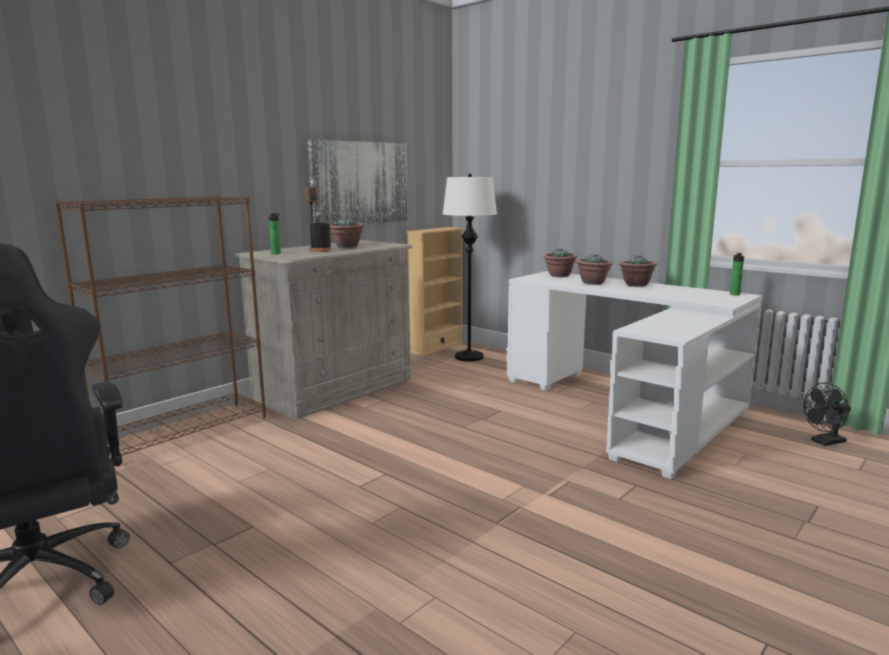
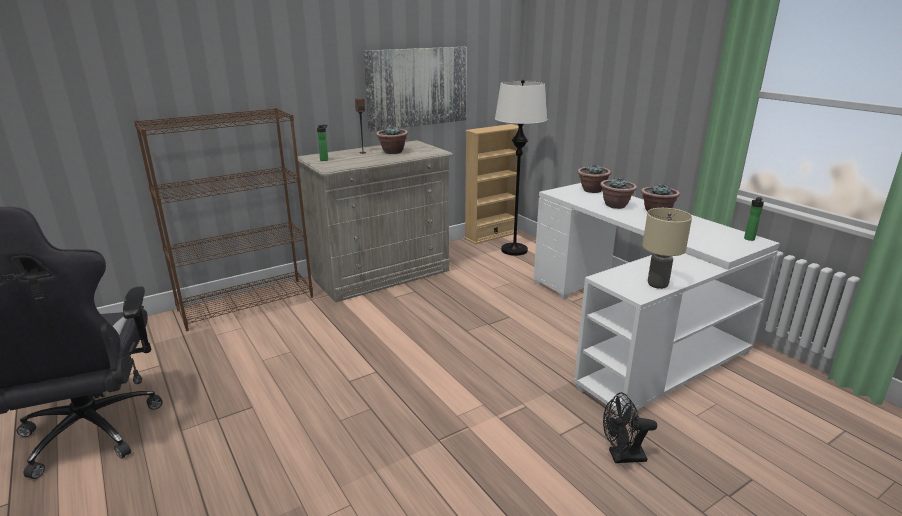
camera: 15 degrees right, 10 degrees up
black bottle [310,212,331,252] -> none
black fan [803,383,851,446] -> black fan moved to [603,392,657,463]
none -> beige table lamp [642,208,692,289]

